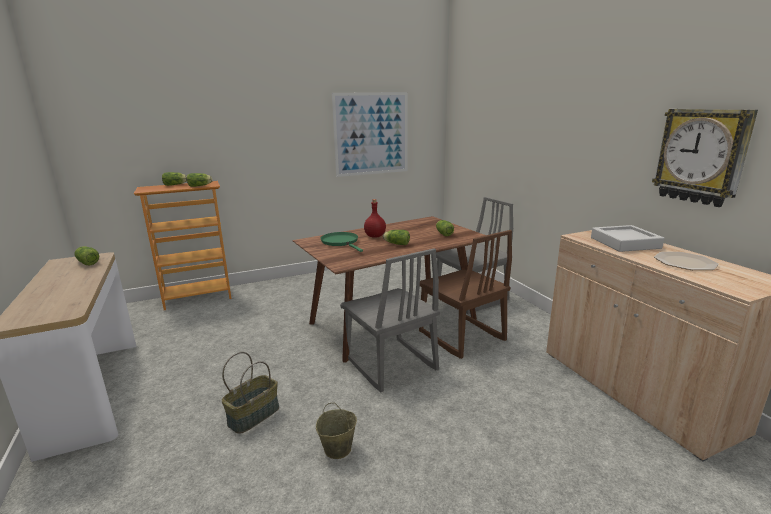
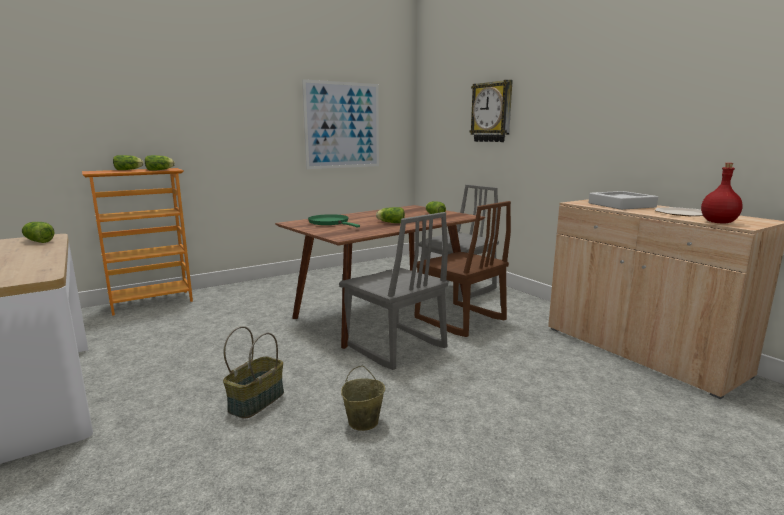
camera: 10 degrees left, 5 degrees down
red bottle [364,199,386,238] -> red bottle moved to [701,163,743,223]
wall clock [652,109,758,207] -> wall clock moved to [469,80,513,142]

